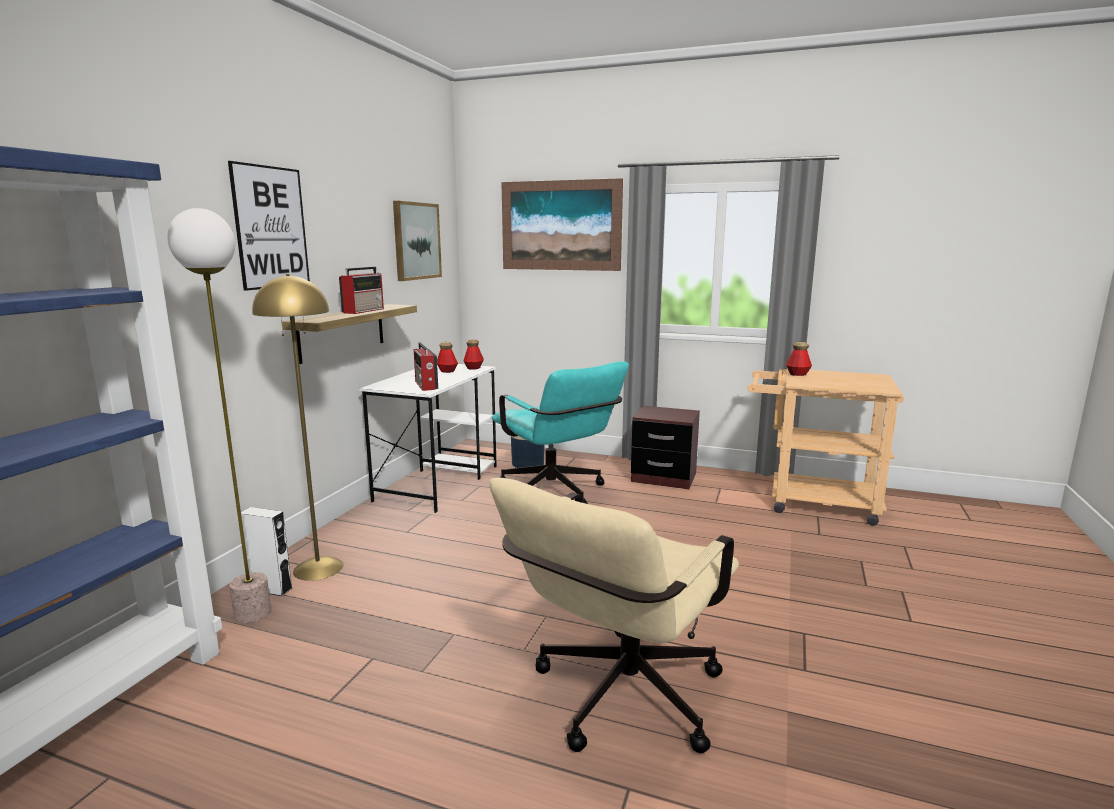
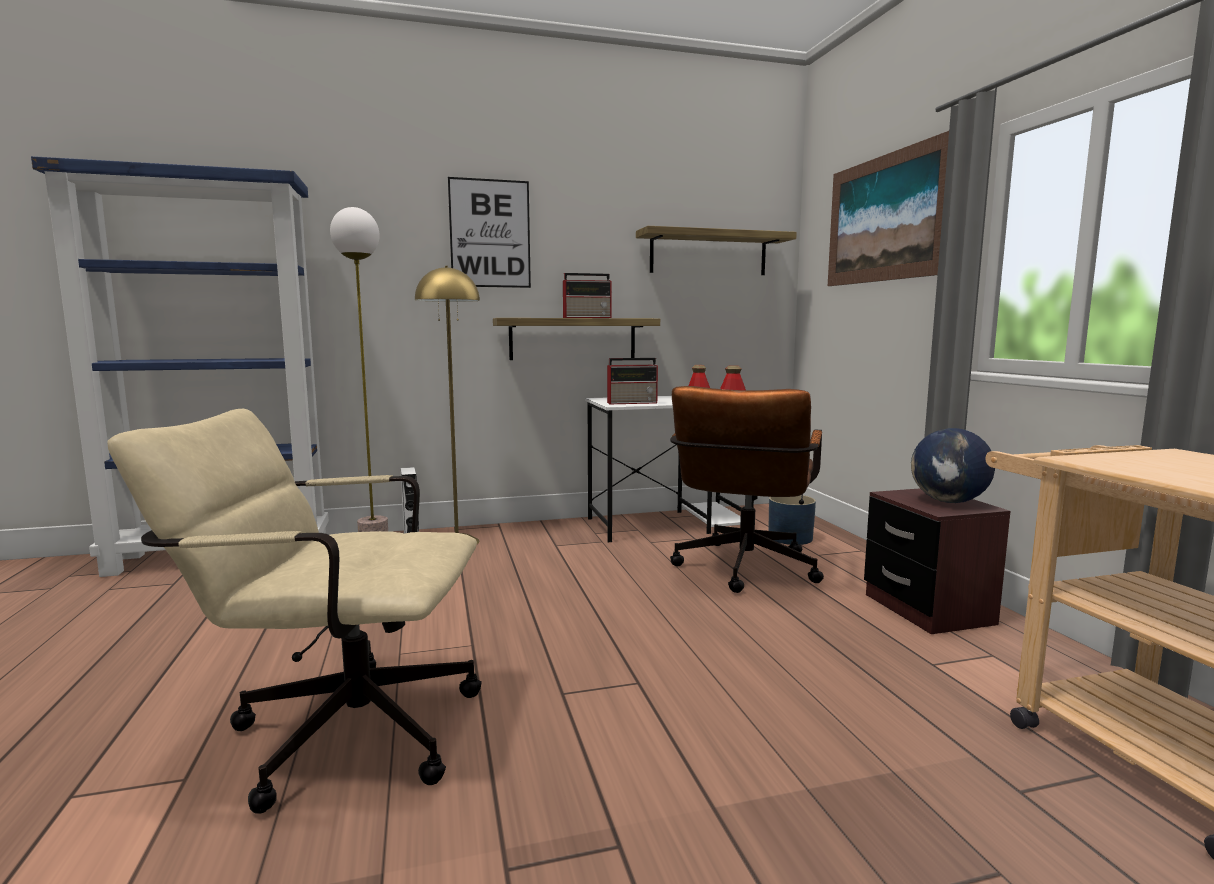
camera: 55 degrees right, 5 degrees down
picture [393,201,442,281] -> shelf [636,226,797,275]
radio [414,342,438,391] -> radio turned 135 degrees counterclockwise [607,358,659,404]
turquoise office chair [491,361,629,504] -> brown office chair [670,386,824,593]
bottle [786,342,812,376] -> none
none -> globe [911,428,995,503]

